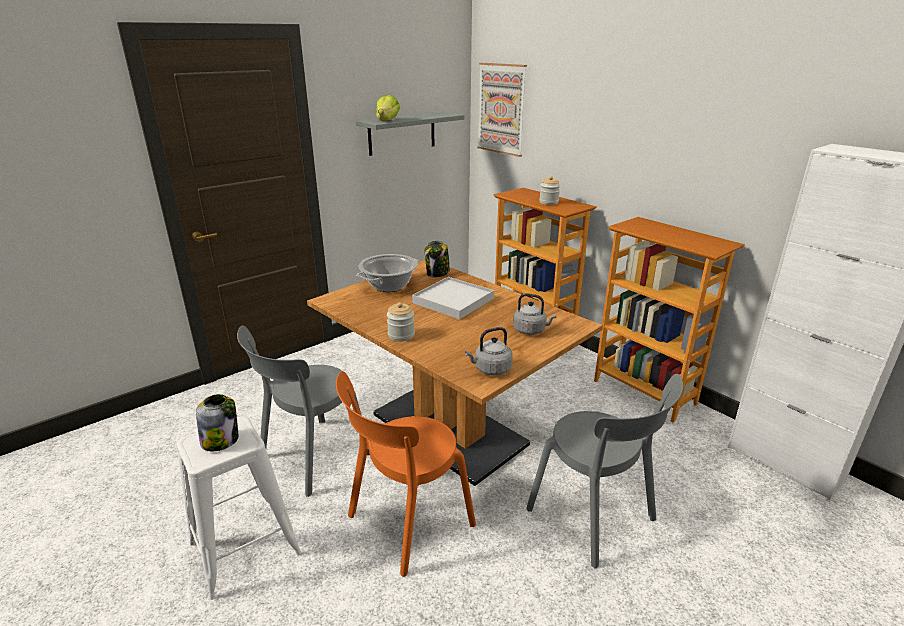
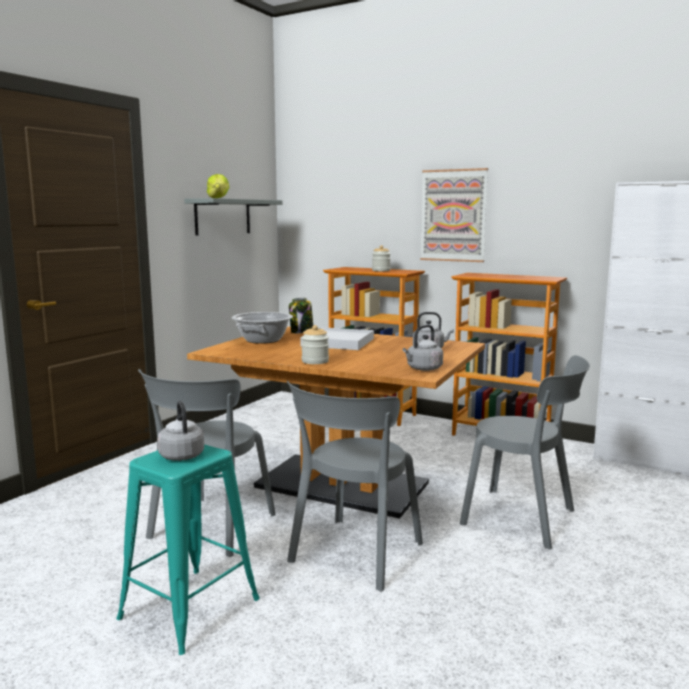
camera: 20 degrees left, 15 degrees down
white stool [177,417,302,600] -> turquoise stool [116,444,260,655]
jar [196,394,239,451] -> grey kettle [158,401,204,461]
orange chair [336,371,476,577] -> grey chair [287,380,423,591]
picture [477,63,527,157] -> picture moved to [420,168,488,262]

